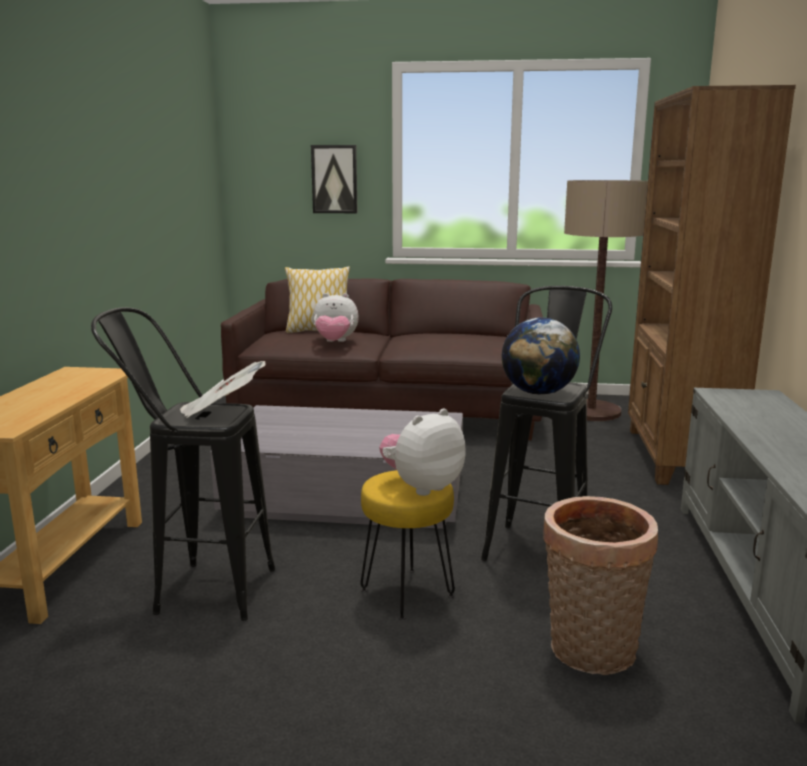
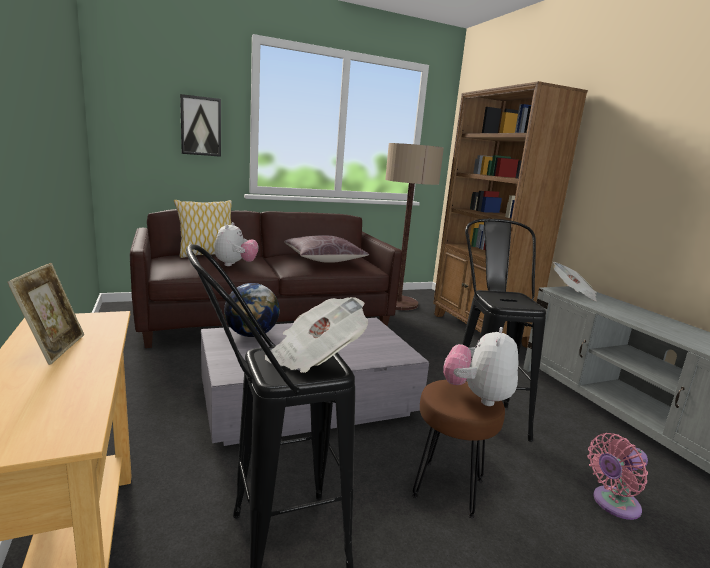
camera: 30 degrees left, 0 degrees up
plush toy [313,293,359,342] -> plush toy turned 60 degrees counterclockwise [215,222,259,266]
yellow stool [360,470,455,620] -> brown stool [412,380,505,518]
globe [502,317,580,395] -> globe moved to [224,283,280,337]
basket [544,496,658,675] -> pink fan [587,433,648,520]
none -> picture frame [8,263,84,365]
none -> brown pillow [284,235,369,263]
none -> newspaper [553,262,597,301]

